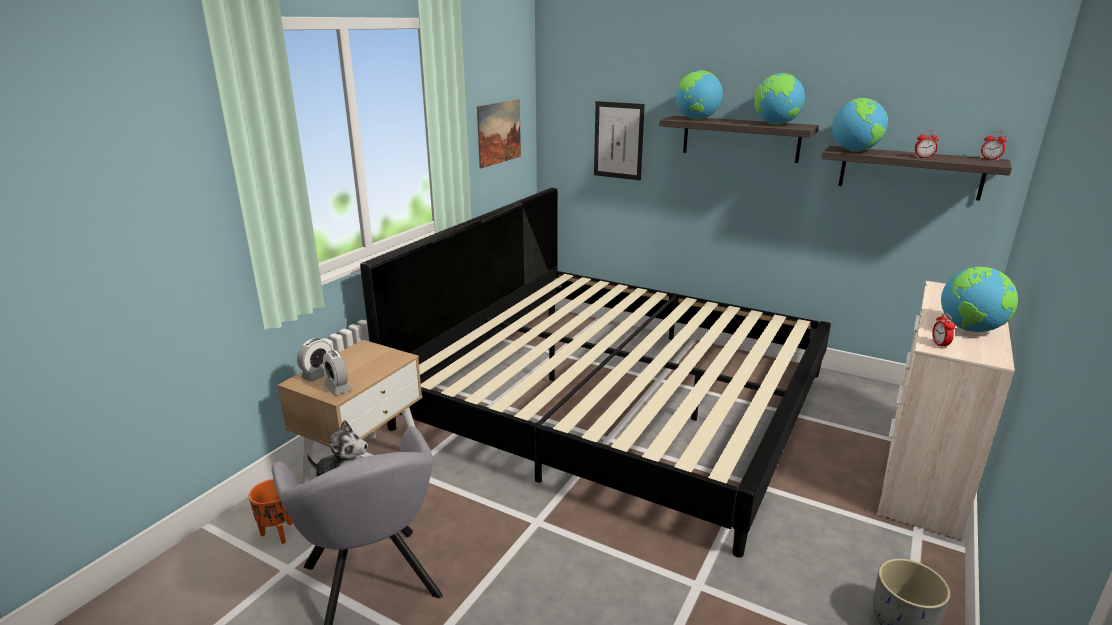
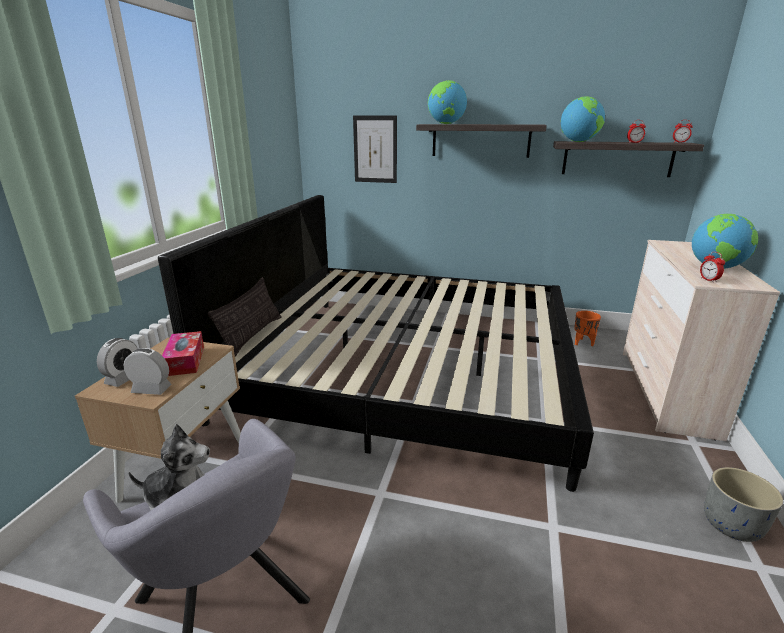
camera: 15 degrees left, 0 degrees up
orange planter [248,479,293,544] -> orange planter moved to [574,311,601,346]
alarm clock [323,350,352,395] -> alarm clock turned 150 degrees clockwise [124,348,172,395]
picture [477,99,521,168] -> none
globe [754,73,805,125] -> none
none -> tissue box [162,331,204,376]
none -> pillow [208,277,282,357]

